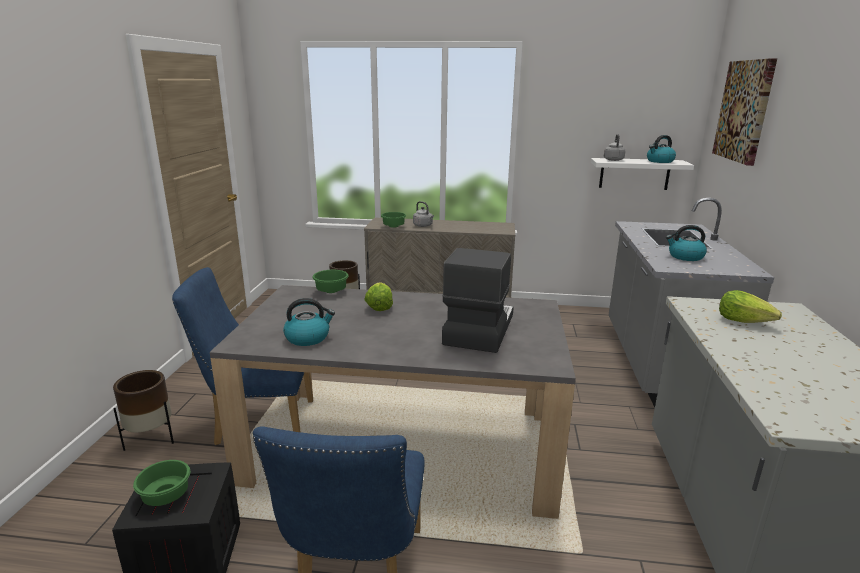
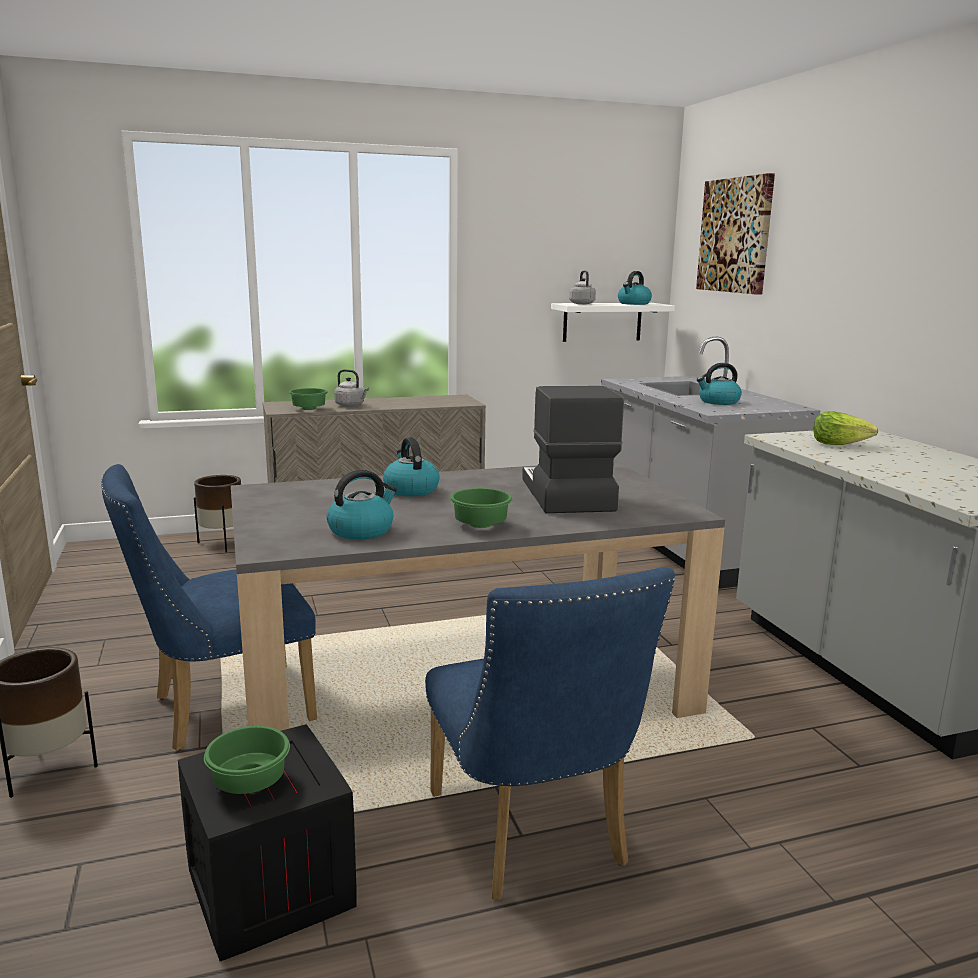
camera: 25 degrees left, 5 degrees down
green bowl [312,270,349,293] -> green bowl moved to [450,488,512,528]
lettuce [364,282,393,311] -> kettle [383,437,440,496]

